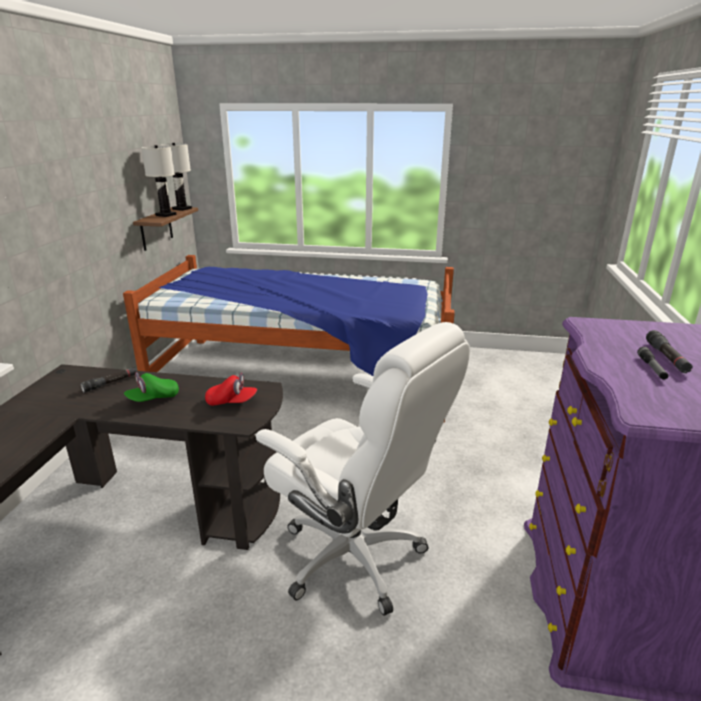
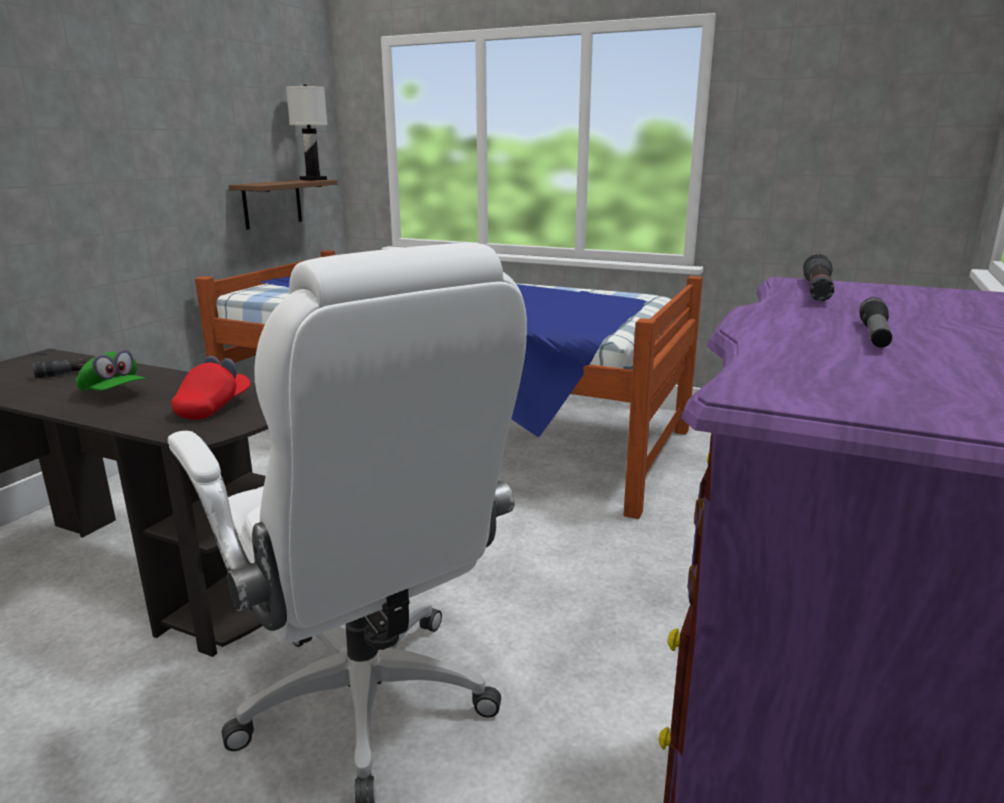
camera: 15 degrees right, 5 degrees down
green cap [124,372,179,402] -> green cap turned 120 degrees counterclockwise [76,349,146,391]
white table lamp [141,145,177,217] -> none
red cap [205,373,257,406] -> red cap turned 90 degrees counterclockwise [171,356,251,420]
black flashlight [646,330,693,373] -> black flashlight moved to [803,254,834,301]

